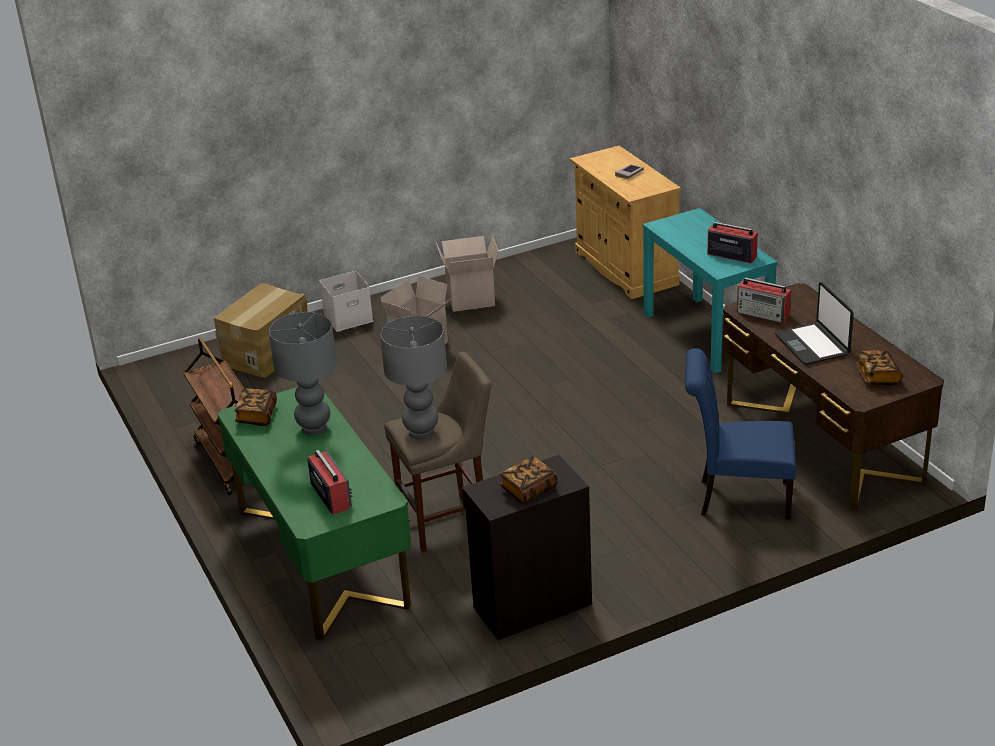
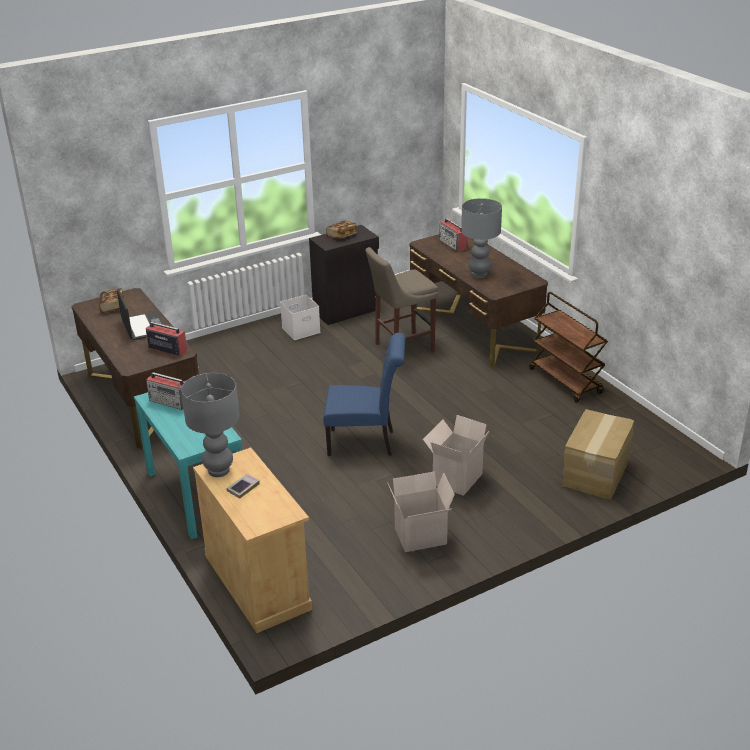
camera: 175 degrees right, 0 degrees up
green desk [217,387,411,641] -> brown desk [409,234,548,368]
book [234,388,277,426] -> none
white storage box [320,271,373,332] -> white storage box moved to [280,295,321,340]
grey table lamp [380,315,447,440] -> grey table lamp moved to [181,372,240,477]
blue chair [685,348,796,520] -> blue chair moved to [323,333,405,456]

